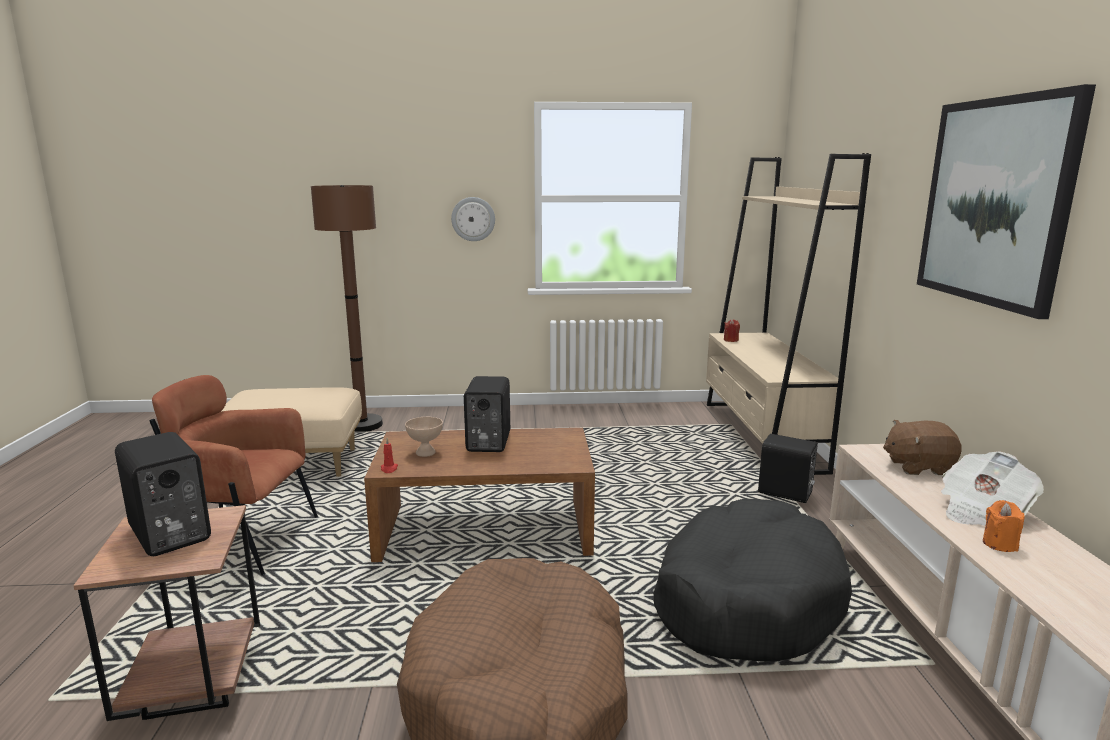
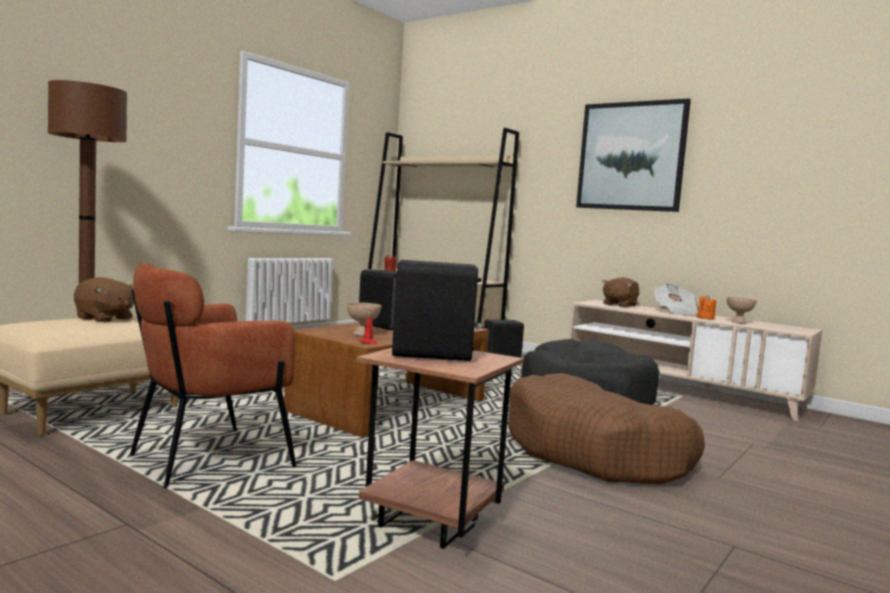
camera: 50 degrees left, 10 degrees down
wall clock [451,197,495,241] -> none
none -> brown plush toy [74,277,134,322]
none -> beige bowl [727,297,757,324]

